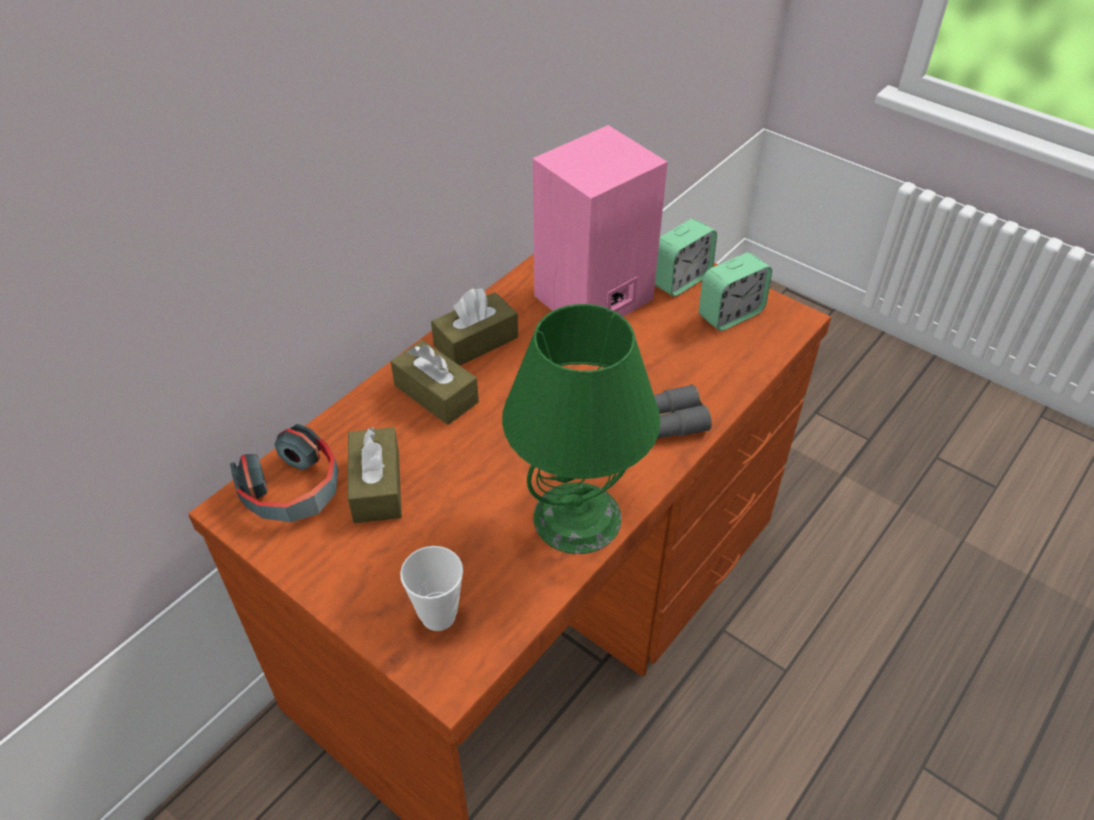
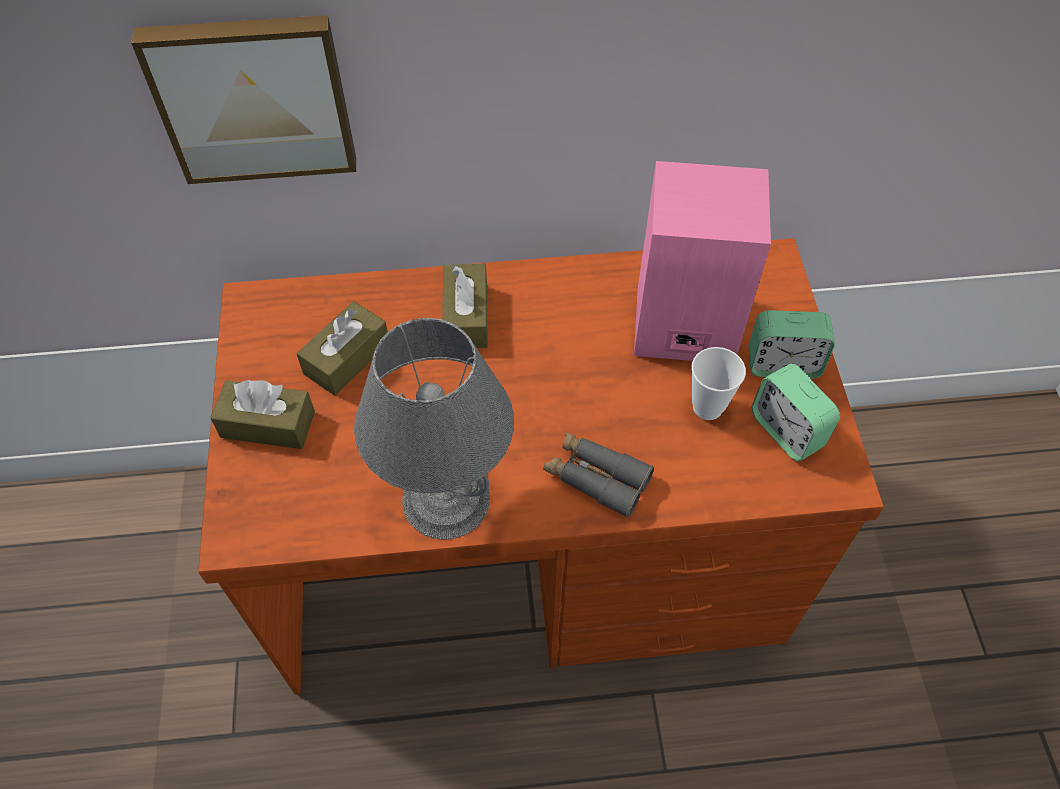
camera: 45 degrees right, 10 degrees up
headphones [230,424,338,522] -> none
cup [400,546,463,631] -> cup moved to [691,347,746,420]
brown tissue box [431,288,518,366] -> brown tissue box moved to [210,380,315,449]
green table lamp [502,304,661,554] -> grey table lamp [354,318,514,539]
alarm clock [699,252,772,331] -> alarm clock turned 45 degrees clockwise [752,364,840,462]
none -> picture [131,15,356,184]

